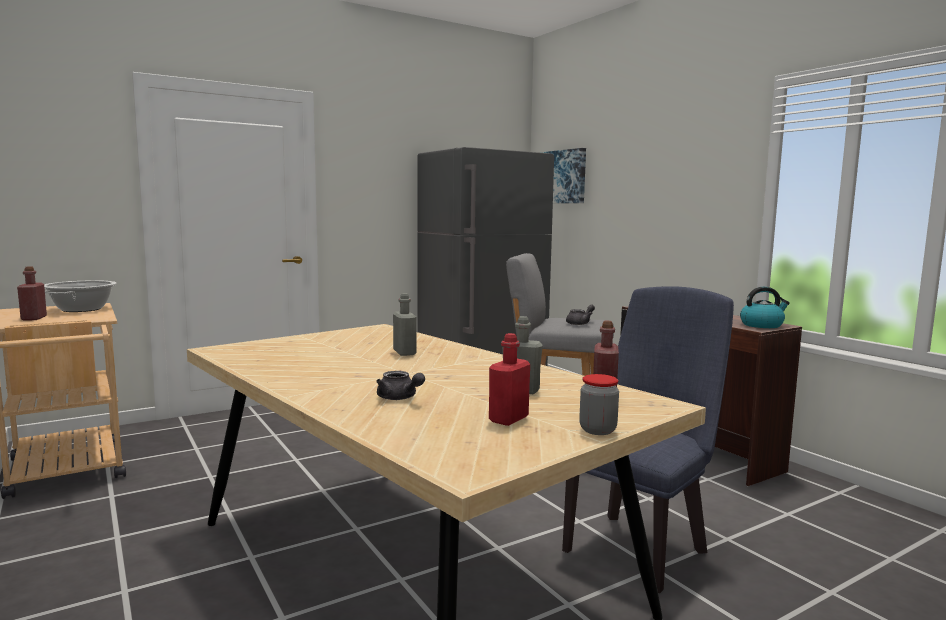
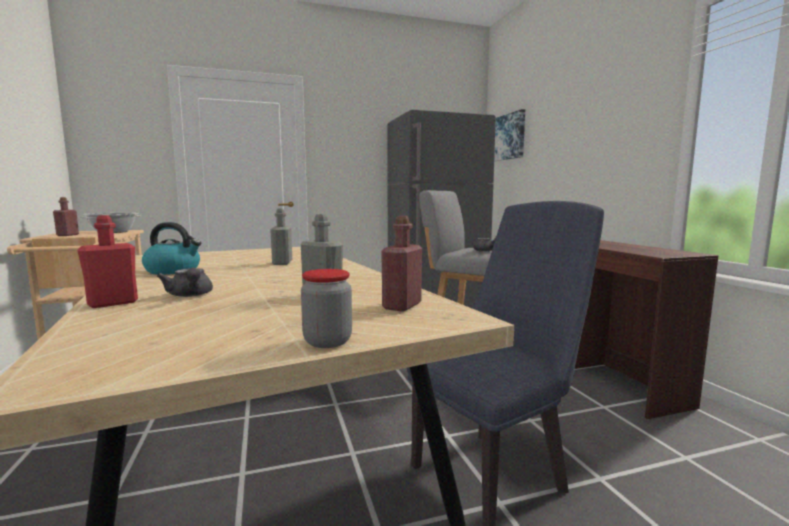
camera: 15 degrees right, 0 degrees up
red bottle [489,333,530,426] -> red bottle moved to [77,215,138,308]
kettle [740,287,790,328] -> kettle moved to [142,222,201,275]

